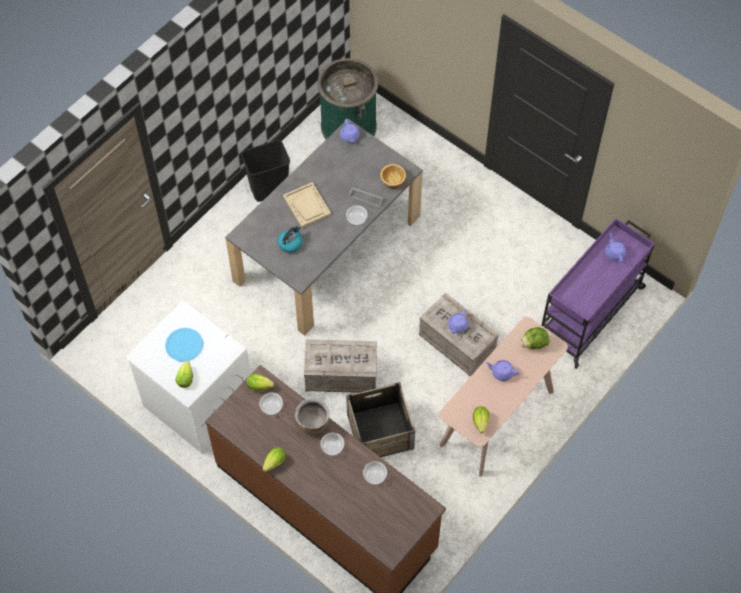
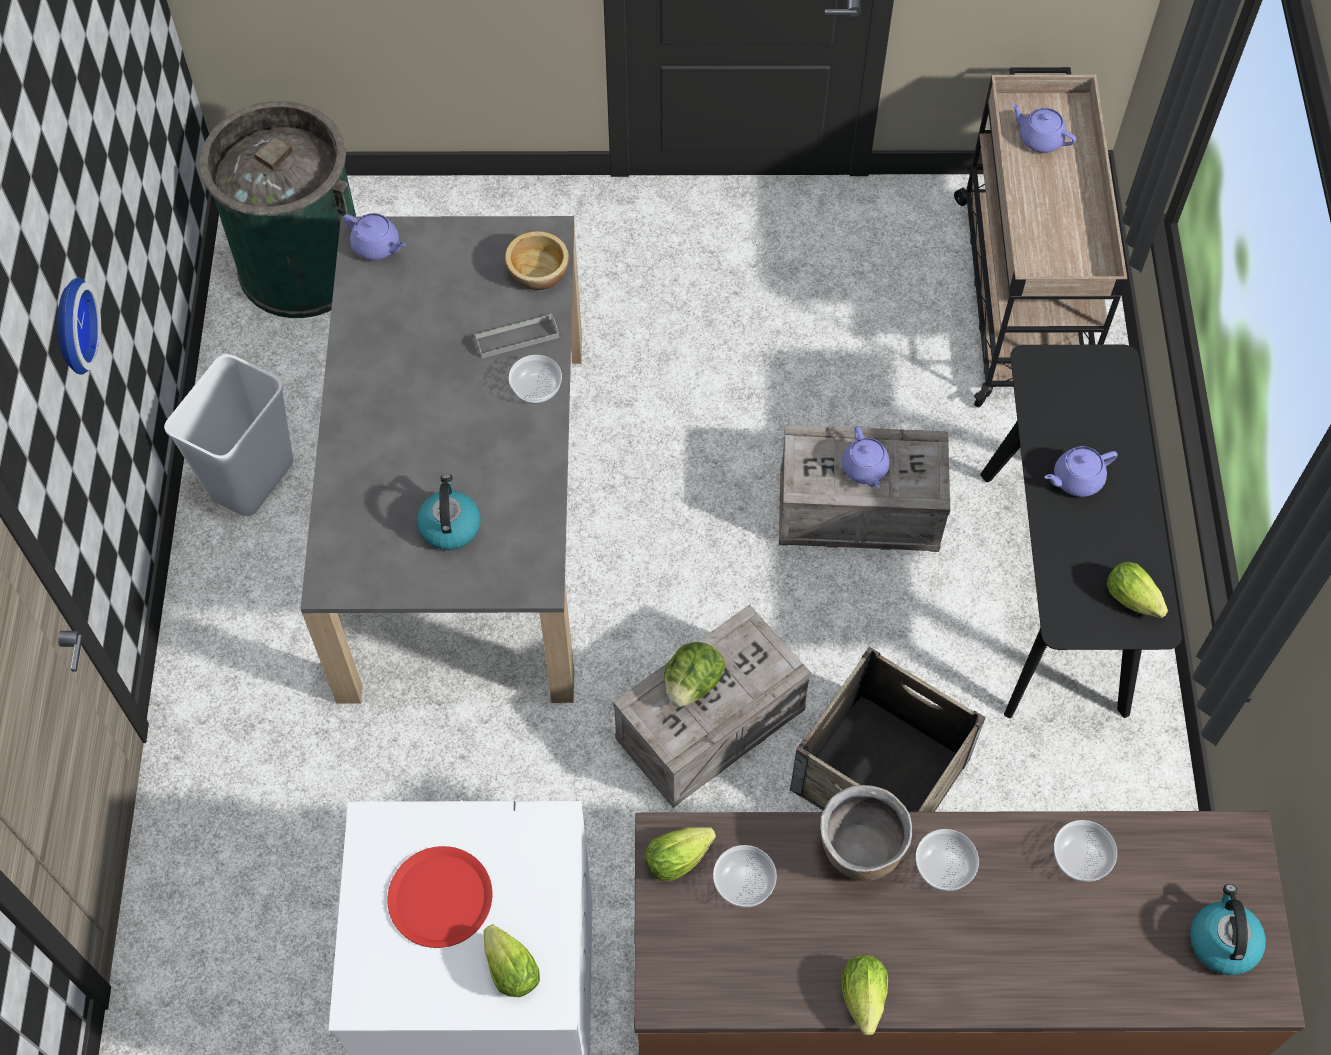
camera: 40 degrees left, 0 degrees up
blue plate [165,328,203,362] -> red plate [387,846,493,948]
black trash can [241,140,290,202] -> white trash can [164,354,293,516]
beige tray [283,182,331,228] -> none
beige console table [439,317,568,477] -> black console table [980,345,1182,718]
lettuce [520,327,550,349] -> lettuce moved to [664,642,726,707]
purple cart [542,218,655,369] -> beige cart [954,67,1127,408]
none -> wall clock [58,278,102,375]
none -> kettle [1190,884,1266,975]

